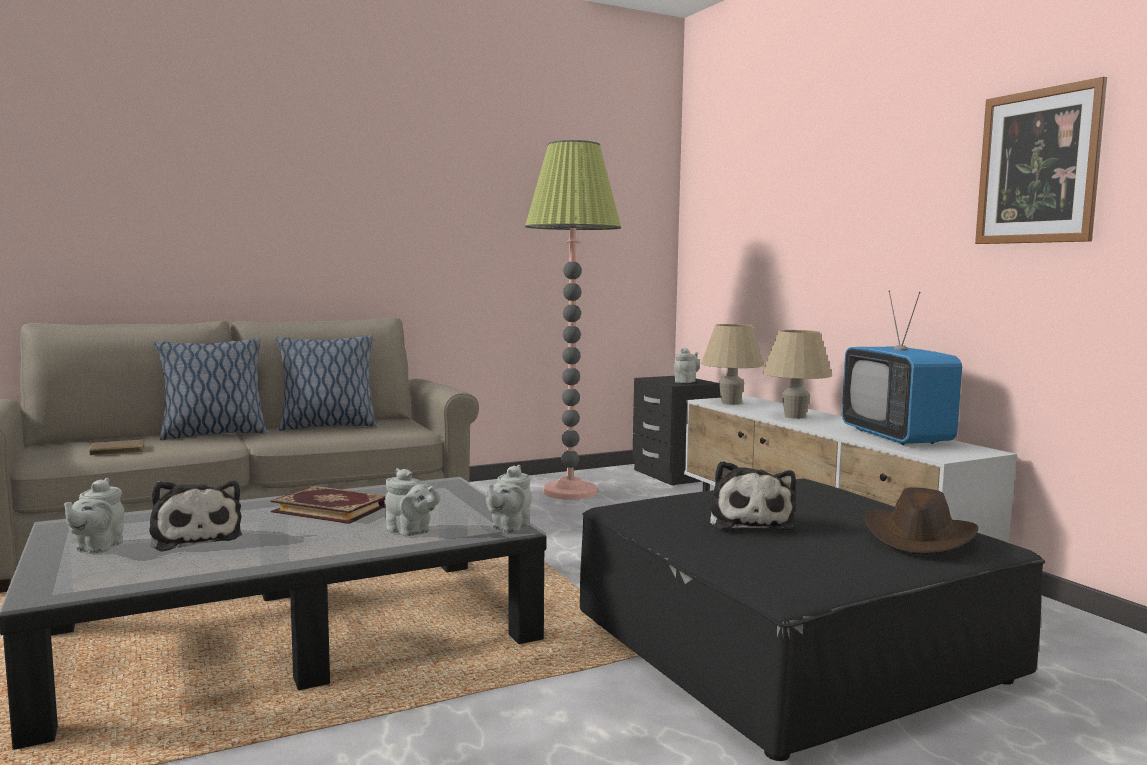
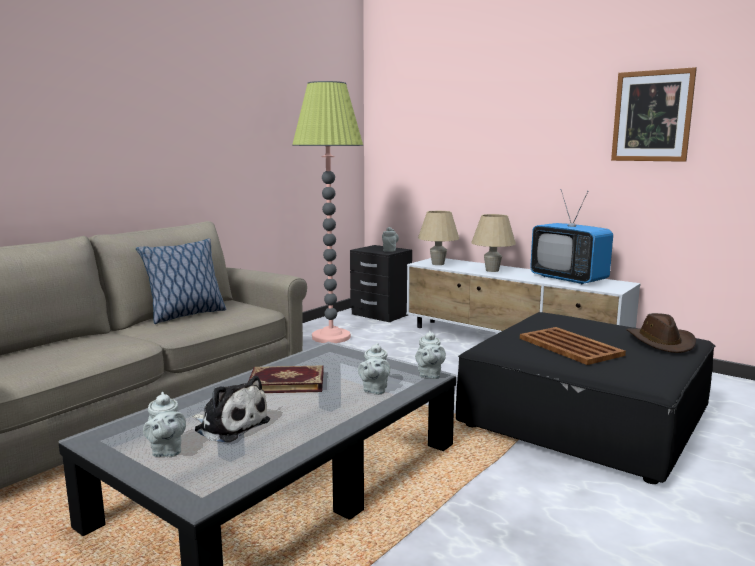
camera: 25 degrees left, 5 degrees up
brown book [89,439,145,455] -> none
pillow [153,338,267,440] -> none
grey teapot [385,468,441,536] -> grey teapot turned 90 degrees clockwise [358,343,390,395]
plush toy [710,461,796,530] -> brown tray [520,327,626,365]

